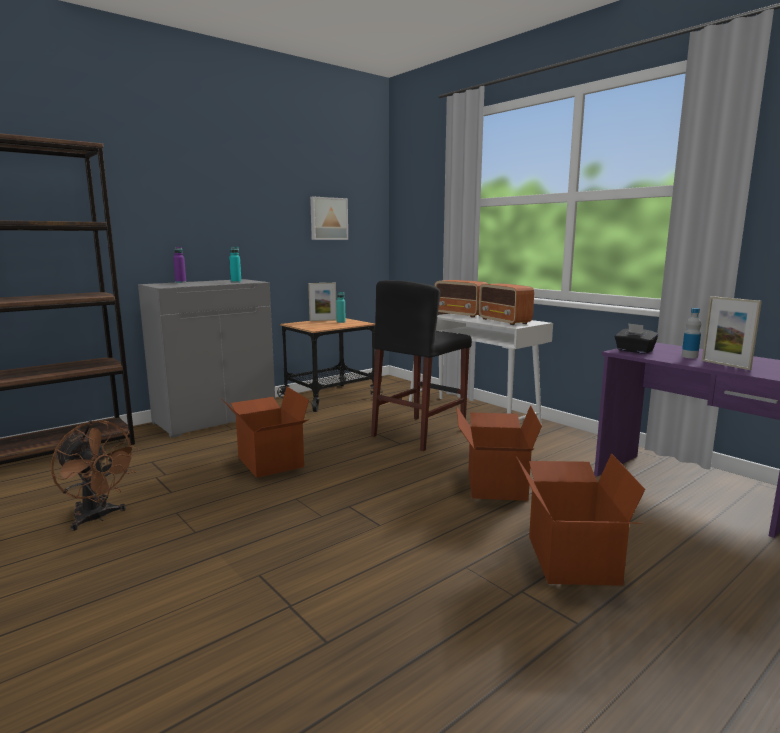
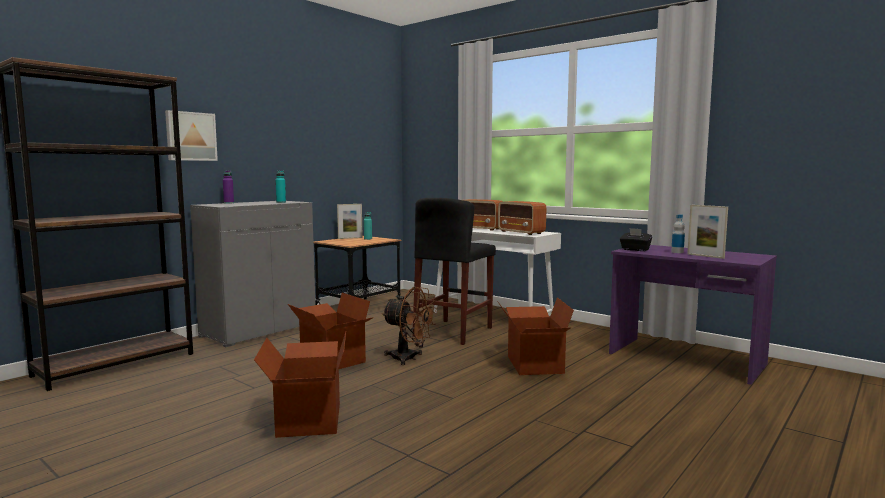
camera: 10 degrees left, 5 degrees down
brown fan [51,421,139,531] -> brown fan moved to [382,287,437,365]
picture [310,197,348,240] -> picture moved to [165,110,218,161]
cardboard box [516,453,645,586] -> cardboard box moved to [254,332,346,438]

